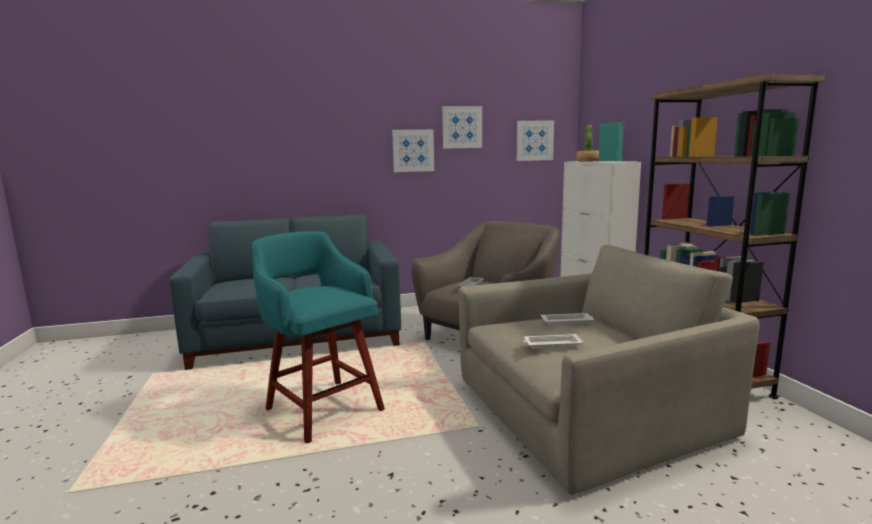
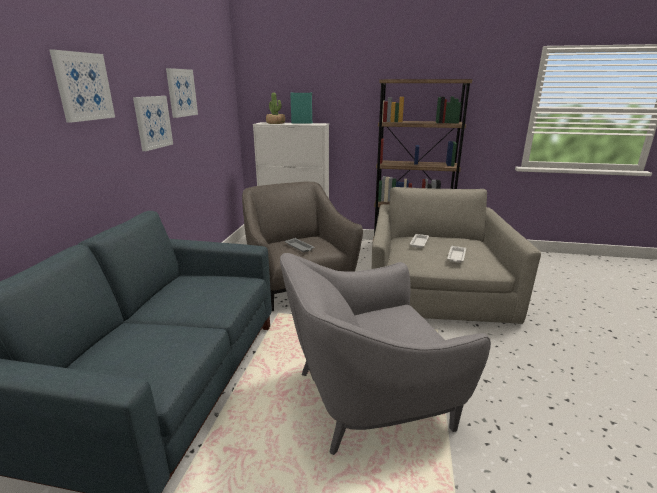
camera: 65 degrees left, 10 degrees up
turquoise stool [252,231,385,444] -> grey armchair [280,253,491,455]
picture [517,121,554,161] -> picture moved to [49,50,115,123]

